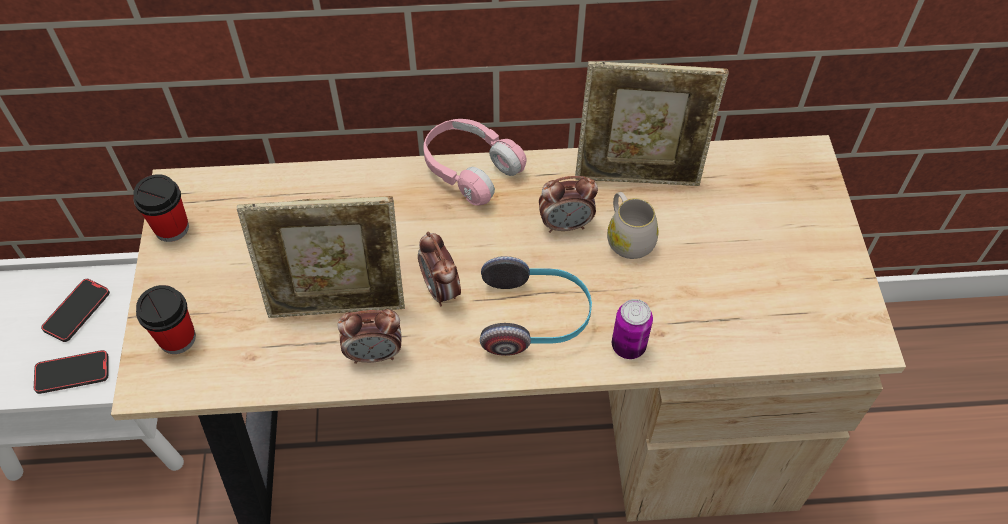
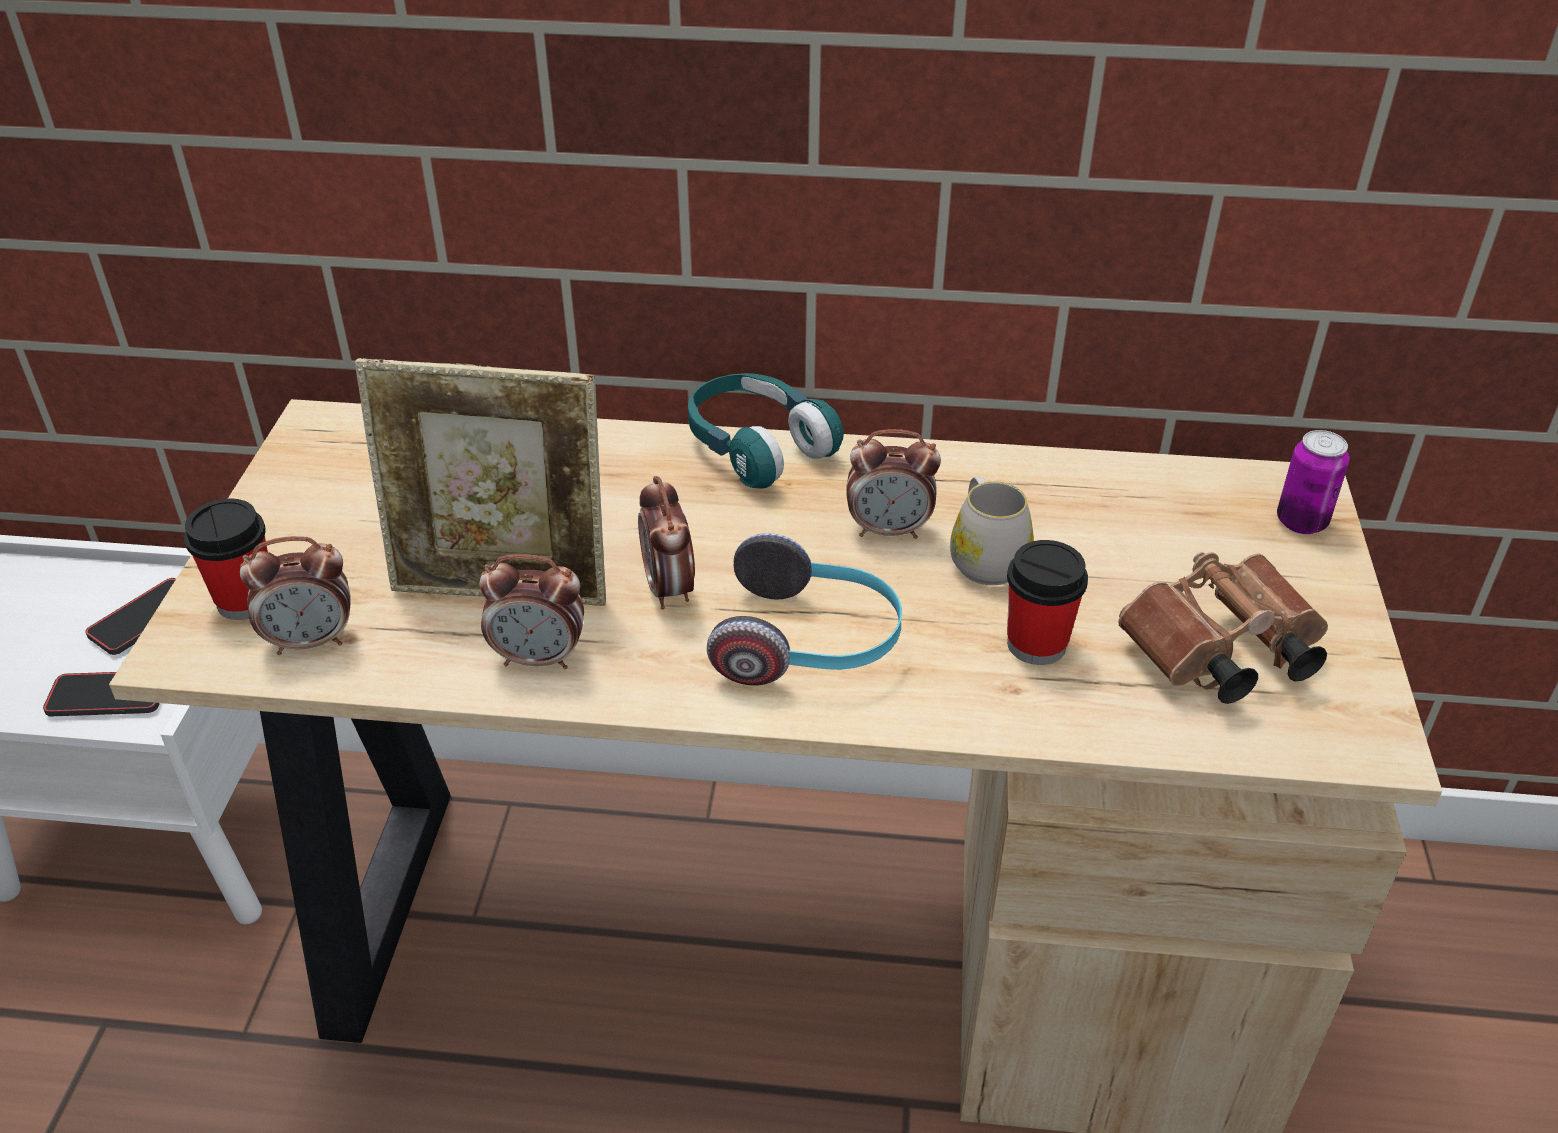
camera: 10 degrees right, 15 degrees down
cup [134,174,189,242] -> cup moved to [1007,540,1088,665]
pink headphones [423,119,527,206] -> turquoise headphones [688,373,844,489]
picture frame [575,61,729,186] -> none
can [612,299,653,359] -> can moved to [1277,430,1349,534]
none -> alarm clock [240,536,351,655]
none -> brown binoculars [1118,552,1328,704]

